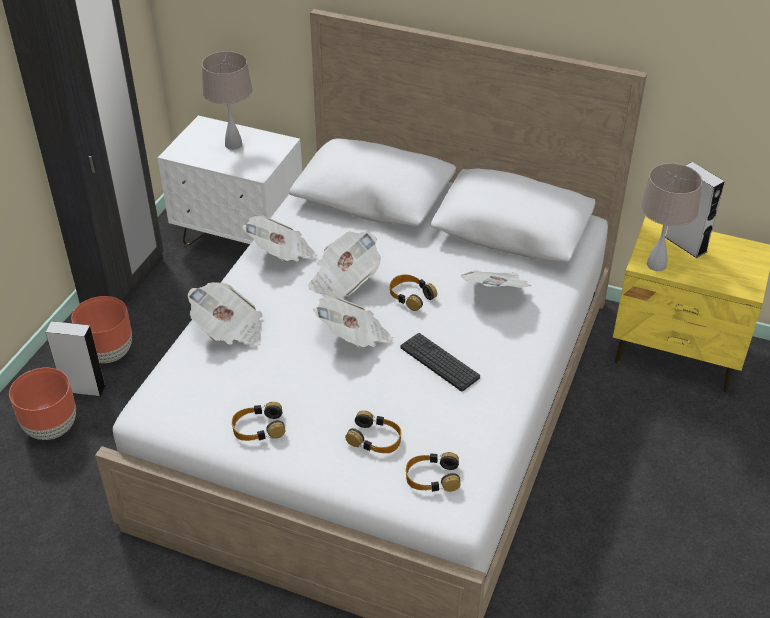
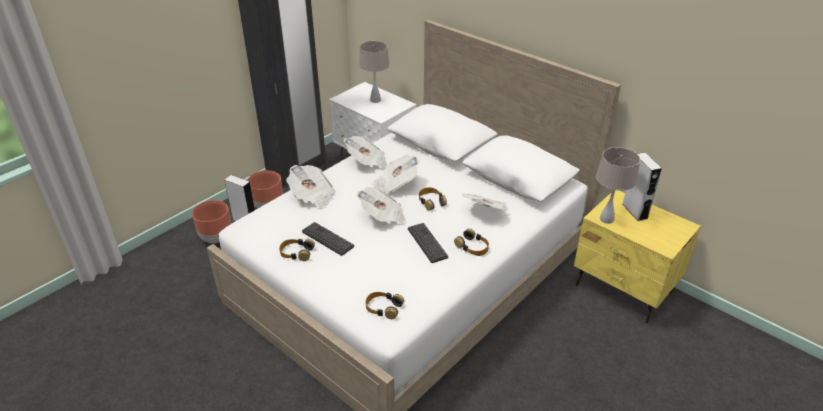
camera: 20 degrees right, 5 degrees down
headphones [345,410,401,453] -> headphones moved to [454,228,489,256]
none -> keyboard [302,222,354,256]

